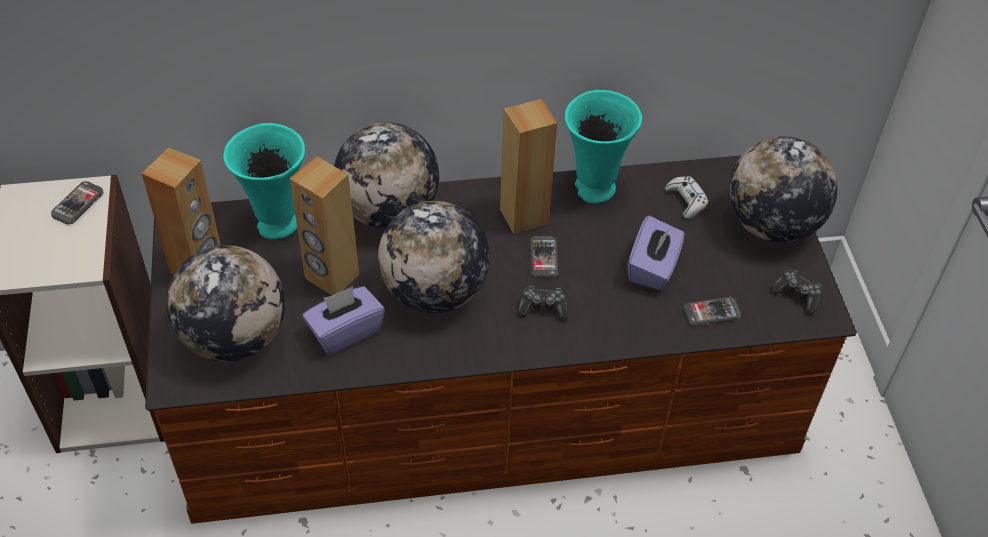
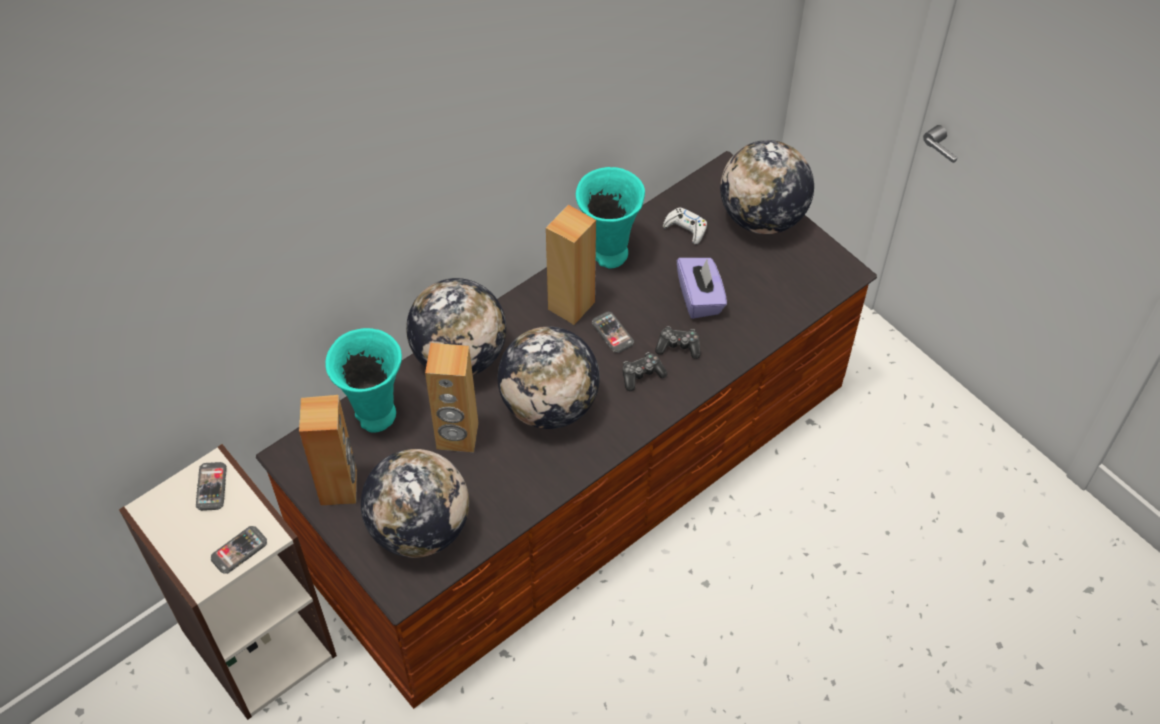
camera: 30 degrees left, 5 degrees up
purple tissue box [303,286,385,355] -> none
phone [684,297,741,326] -> phone moved to [211,526,267,574]
game controller [770,270,822,315] -> game controller moved to [655,326,701,359]

